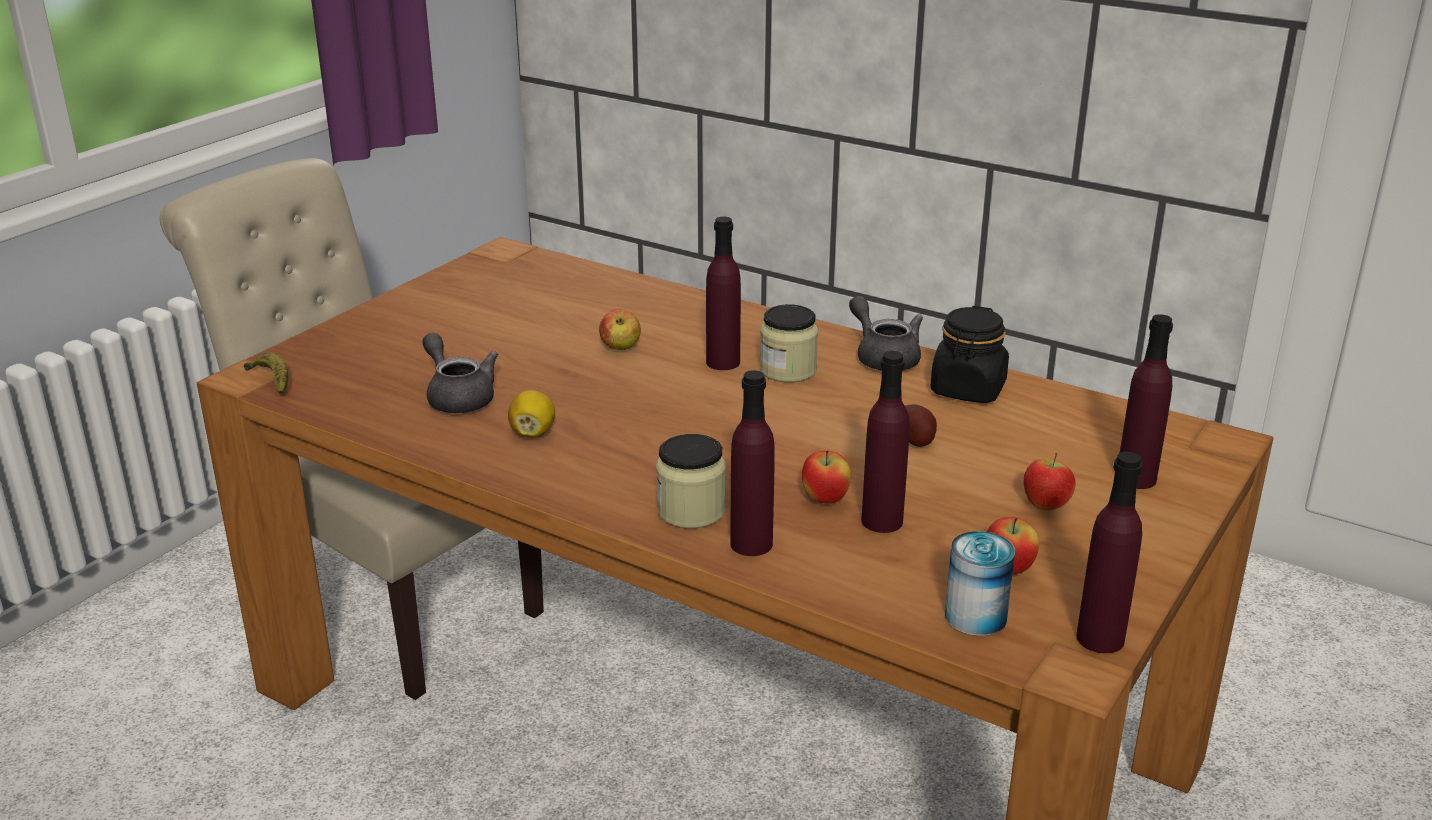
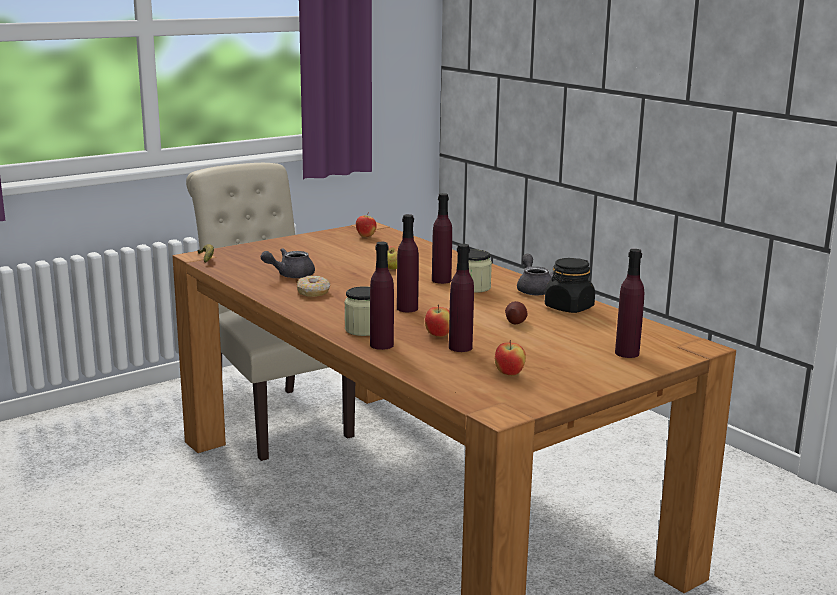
camera: 20 degrees right, 10 degrees down
grey teapot [422,333,498,413] -> grey teapot turned 105 degrees counterclockwise [261,248,315,278]
lemon [508,390,555,438] -> donut [297,276,330,297]
can [945,531,1015,636] -> none
apple [1024,452,1076,511] -> apple moved to [356,215,377,237]
purple bottle [1076,452,1142,653] -> purple bottle moved to [397,214,419,312]

